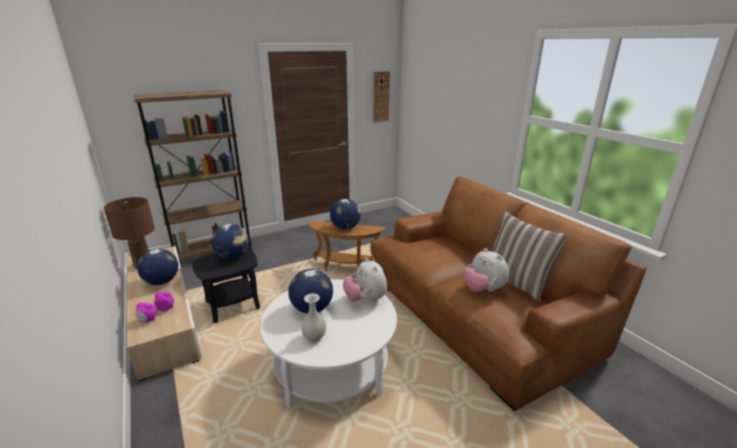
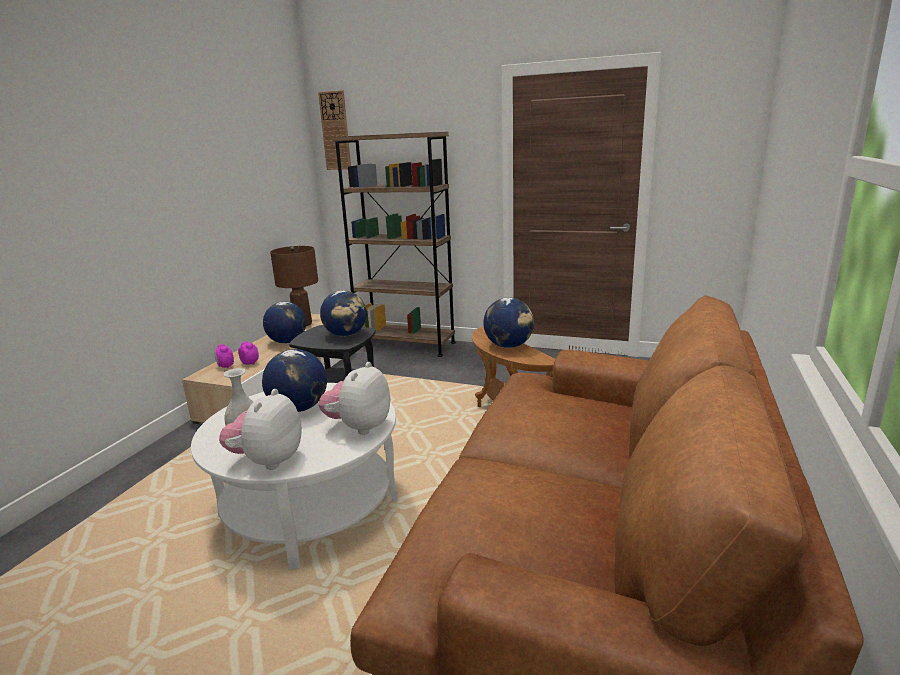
camera: 50 degrees right, 5 degrees down
wall clock [373,71,390,123] -> wall clock moved to [318,90,351,170]
plush toy [463,248,509,292] -> plush toy moved to [219,389,302,470]
pillow [492,211,569,302] -> none

